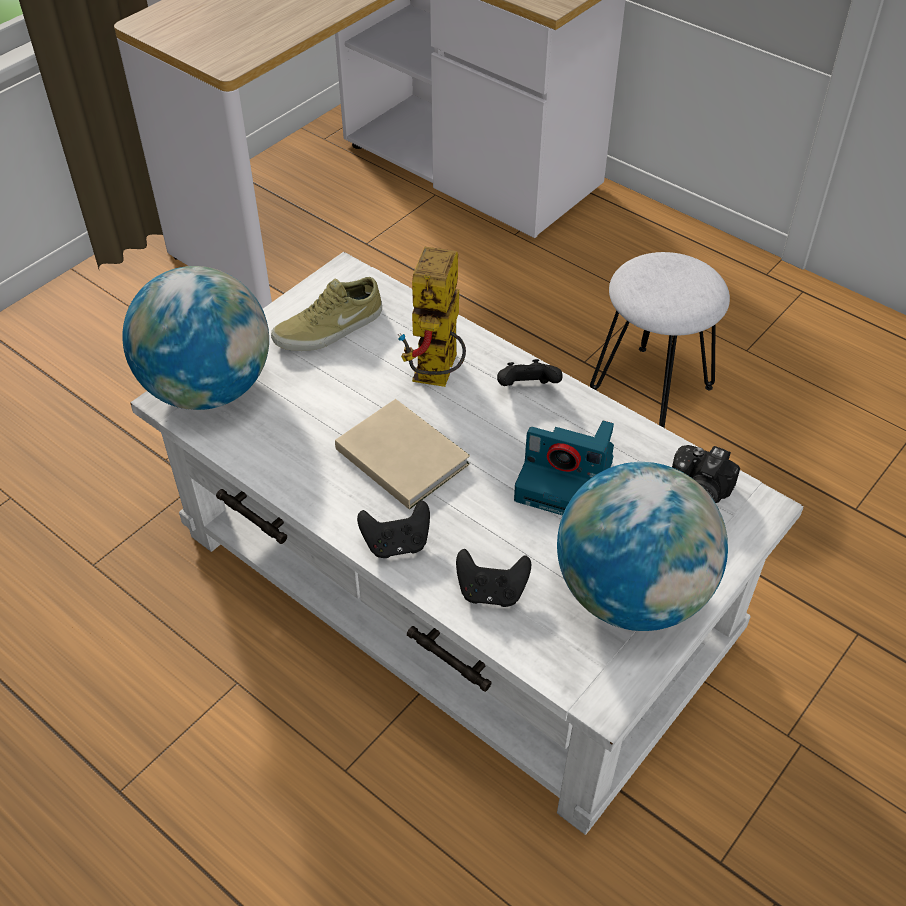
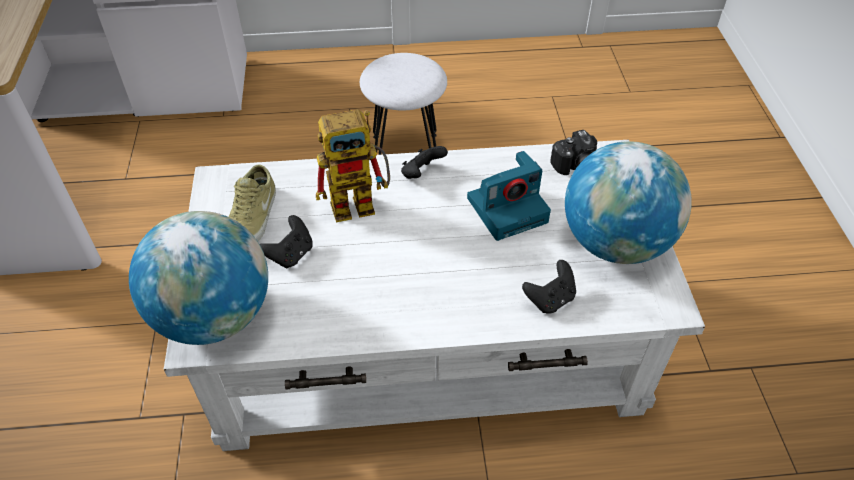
camera: 45 degrees left, 0 degrees up
beige book [335,399,470,510] -> none
black game controller [357,500,430,558] -> black game controller moved to [260,215,313,268]
toy robot [398,246,466,387] -> toy robot turned 75 degrees counterclockwise [316,109,390,222]

